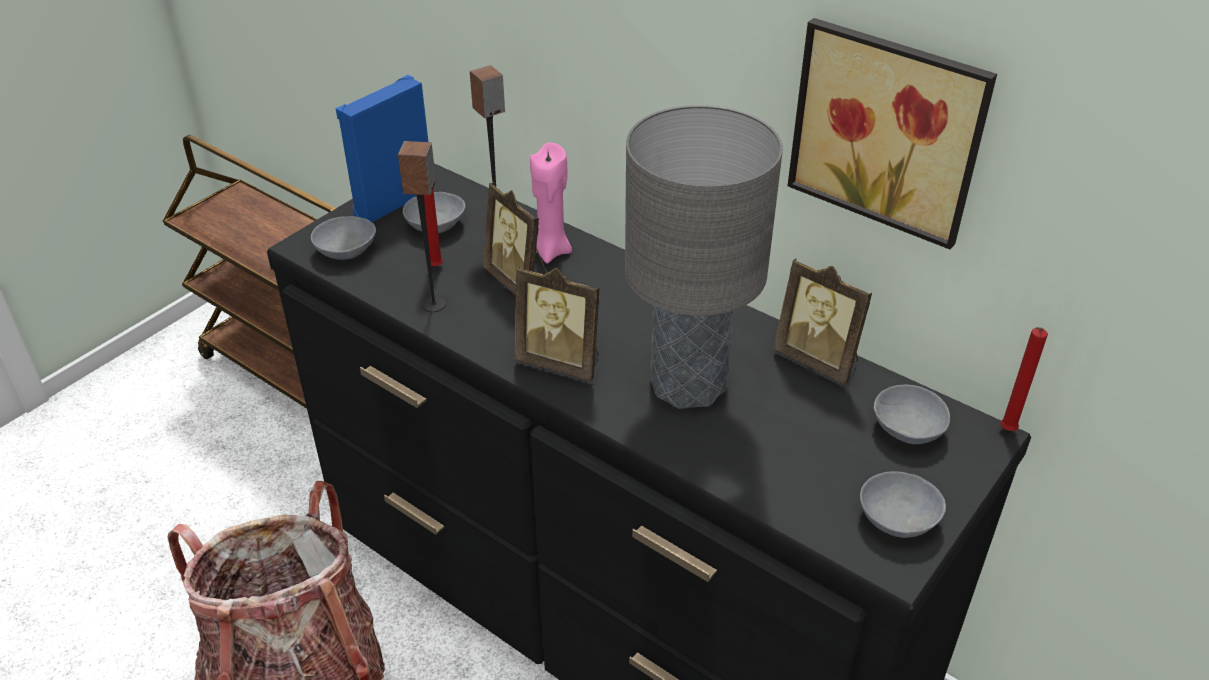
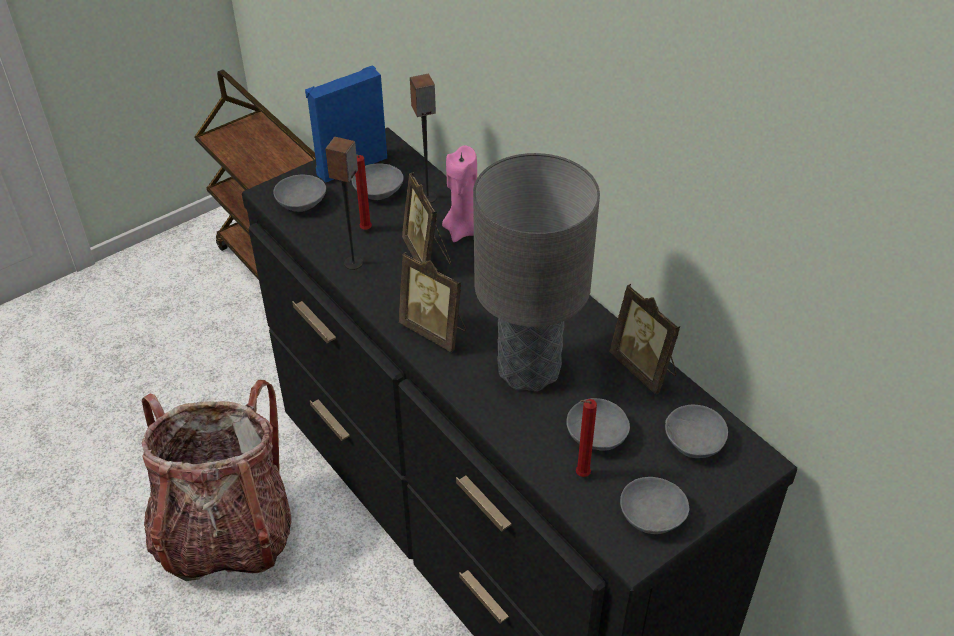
camera: 15 degrees right, 5 degrees up
picture [788,18,997,249] -> none
red candle [1000,327,1048,431] -> red candle moved to [576,399,597,477]
none -> grey bowl [566,398,630,451]

